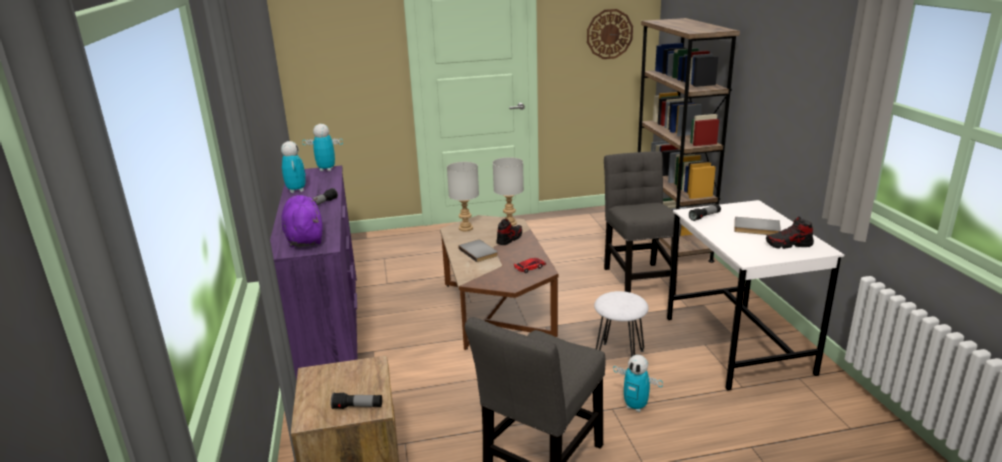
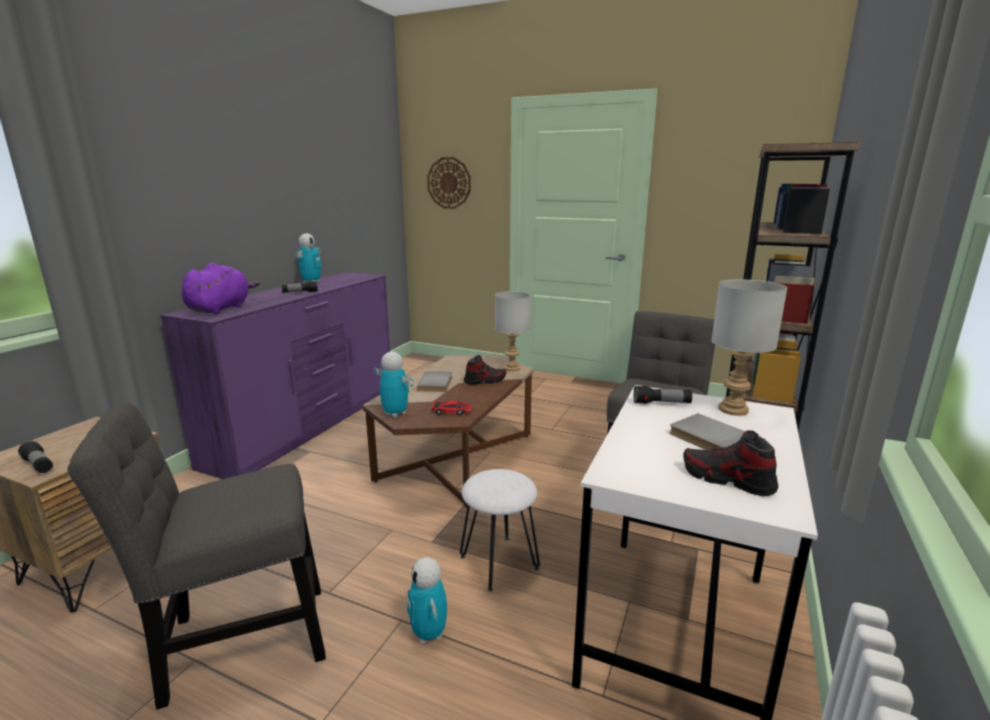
camera: 35 degrees right, 5 degrees down
toy robot [302,124,343,171] -> toy robot moved to [373,352,413,418]
grey table lamp [447,162,479,231] -> grey table lamp moved to [711,279,787,416]
wall clock [587,9,633,59] -> wall clock moved to [427,157,471,209]

